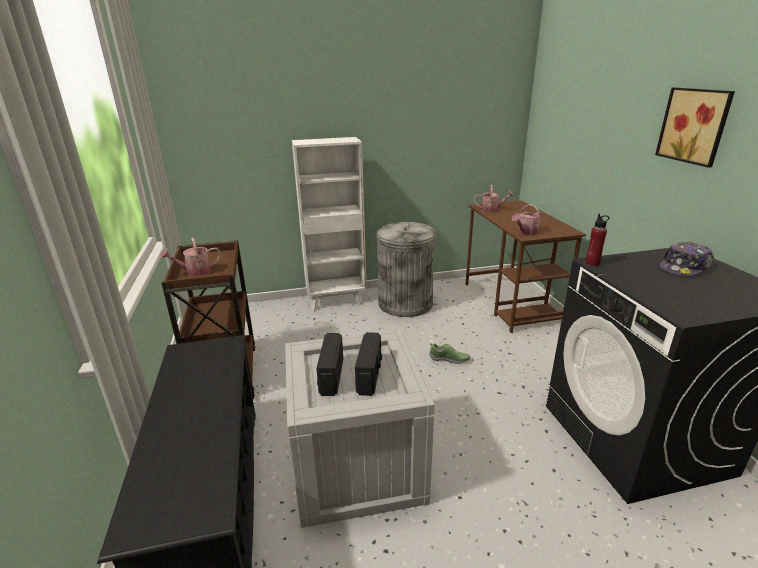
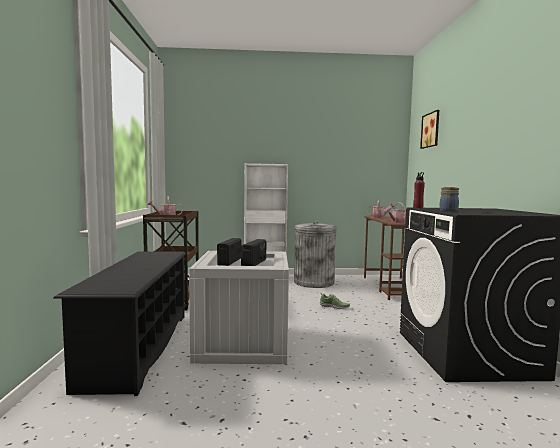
camera: 10 degrees right, 20 degrees down
picture [655,87,735,168] -> picture moved to [420,110,439,149]
cap [659,241,714,276] -> none
none -> jar [439,187,459,212]

